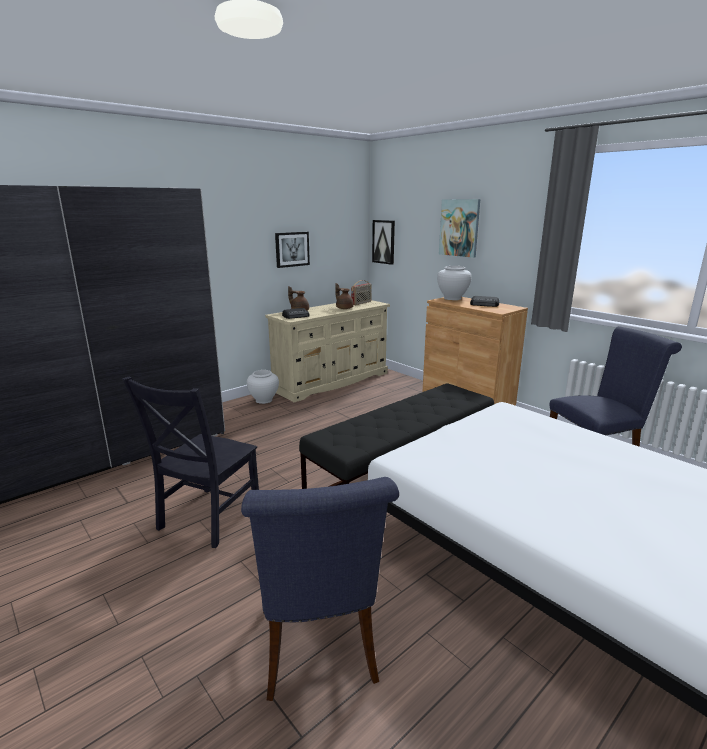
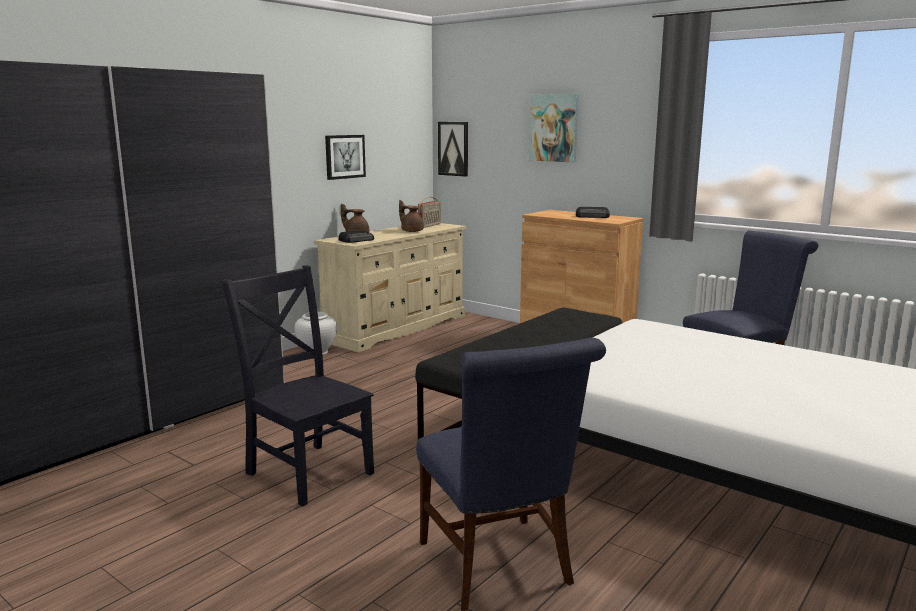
camera: 10 degrees left, 5 degrees down
black chair [122,377,259,548] -> black chair turned 120 degrees clockwise [221,265,374,507]
white vase [437,266,471,300] -> none

